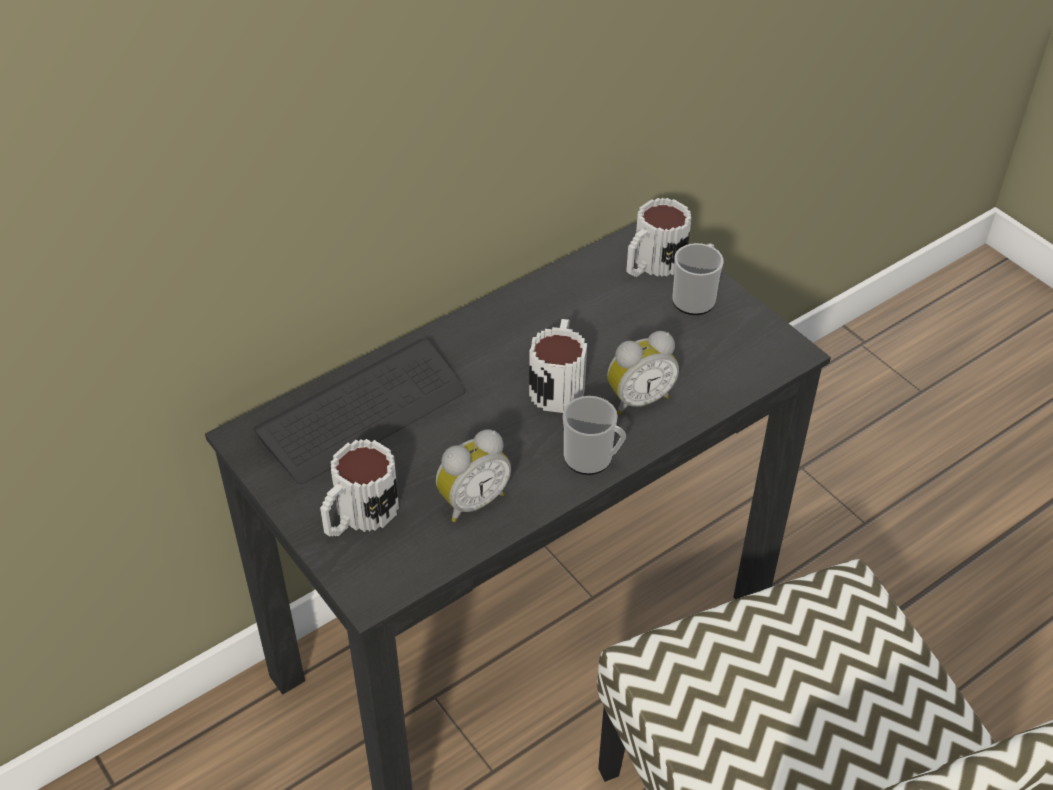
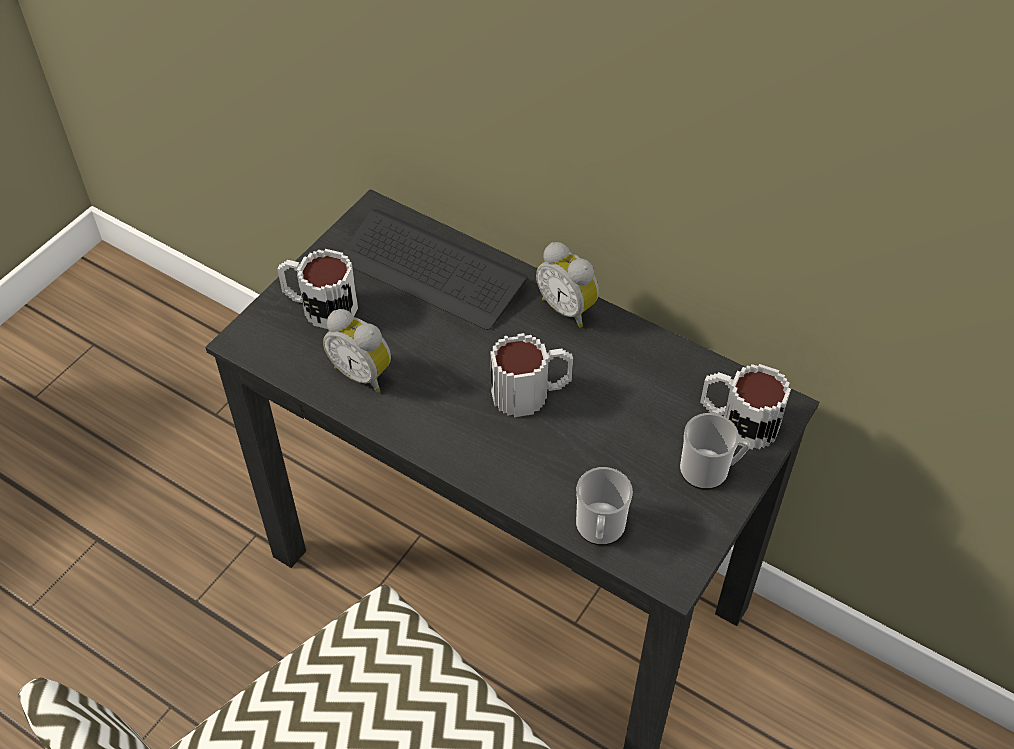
camera: 70 degrees right, 5 degrees up
mug [563,396,626,475] -> mug moved to [576,467,633,545]
alarm clock [607,331,679,415] -> alarm clock moved to [536,242,599,328]

